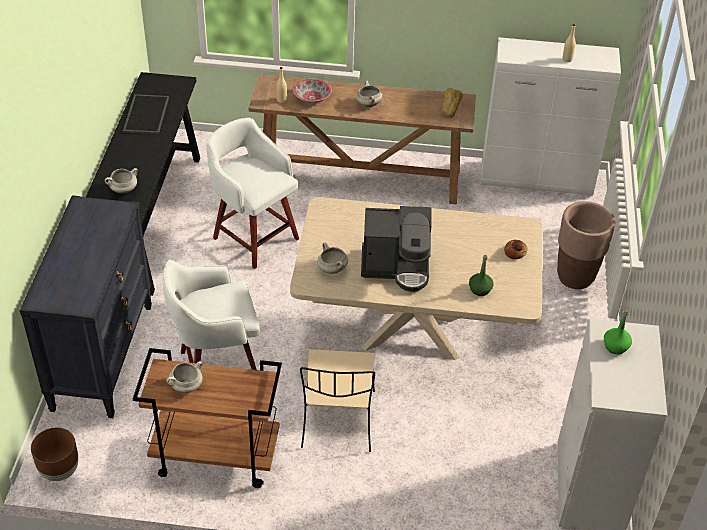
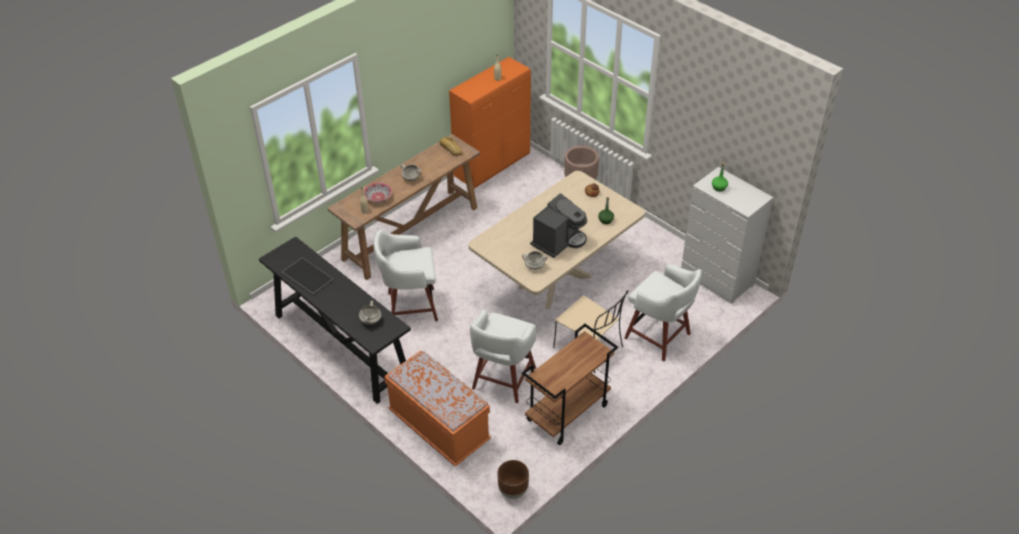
camera: 50 degrees left, 0 degrees up
black dresser [19,195,152,418] -> orange bench [384,350,491,467]
white cooking pot [166,361,203,393] -> none
white cabinet [481,37,621,196] -> orange cabinet [449,57,531,189]
none -> white stool [624,264,701,361]

